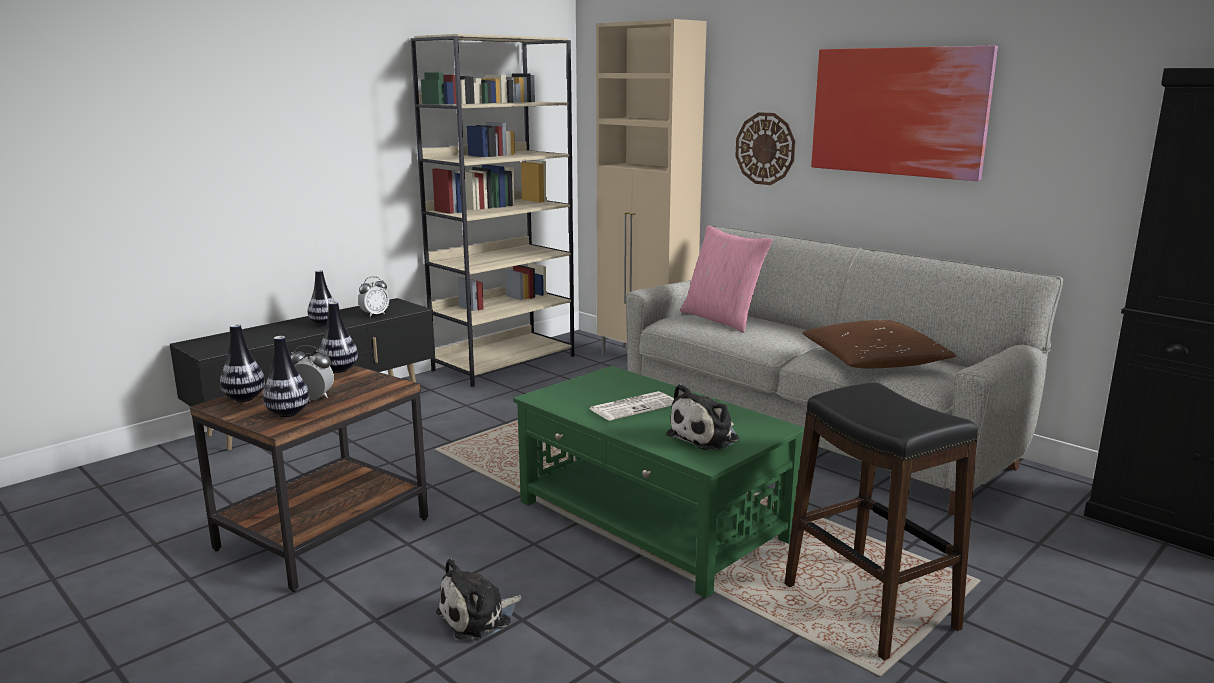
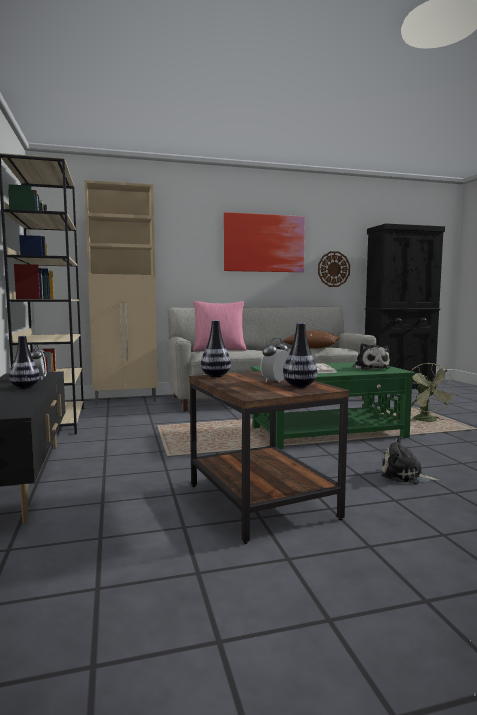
camera: 60 degrees left, 10 degrees down
vase [220,324,265,402] -> none
plush toy [436,558,522,640] -> plush toy turned 120 degrees clockwise [381,437,440,484]
wall clock [735,112,795,185] -> wall clock moved to [318,251,350,287]
black stool [784,382,978,661] -> green fan [410,363,456,422]

